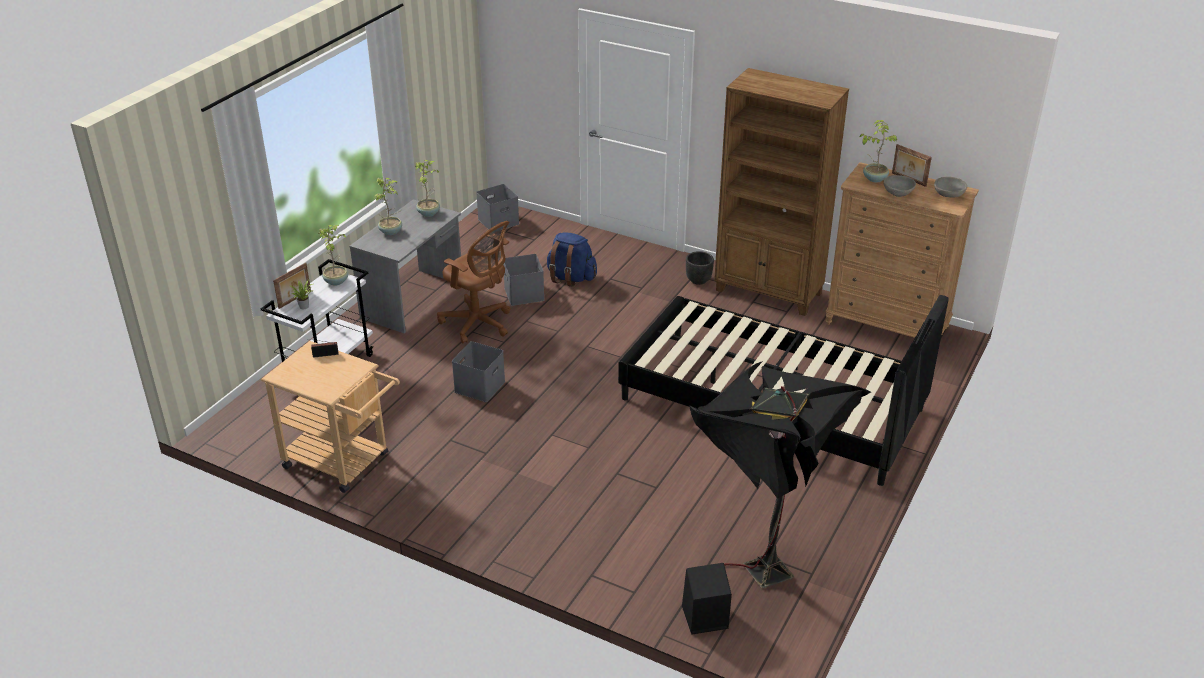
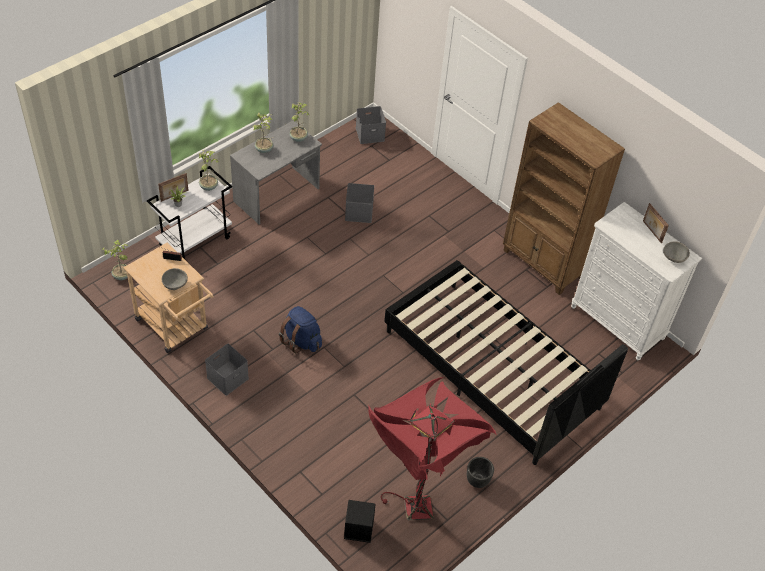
camera: 15 degrees right, 15 degrees up
brown office chair [437,221,511,343] -> none
grey storage box [452,341,505,402] -> grey storage box moved to [205,344,249,396]
blue backpack [547,232,597,287] -> blue backpack moved to [279,306,322,353]
black planter [686,251,714,285] -> black planter moved to [467,457,494,488]
black floor lamp [689,361,871,588] -> red floor lamp [368,377,497,520]
brown dresser [825,162,979,338] -> white dresser [571,202,702,361]
potted plant [860,120,898,182] -> potted plant moved to [102,240,128,280]
grey bowl [883,175,916,197] -> grey bowl moved to [162,268,188,290]

